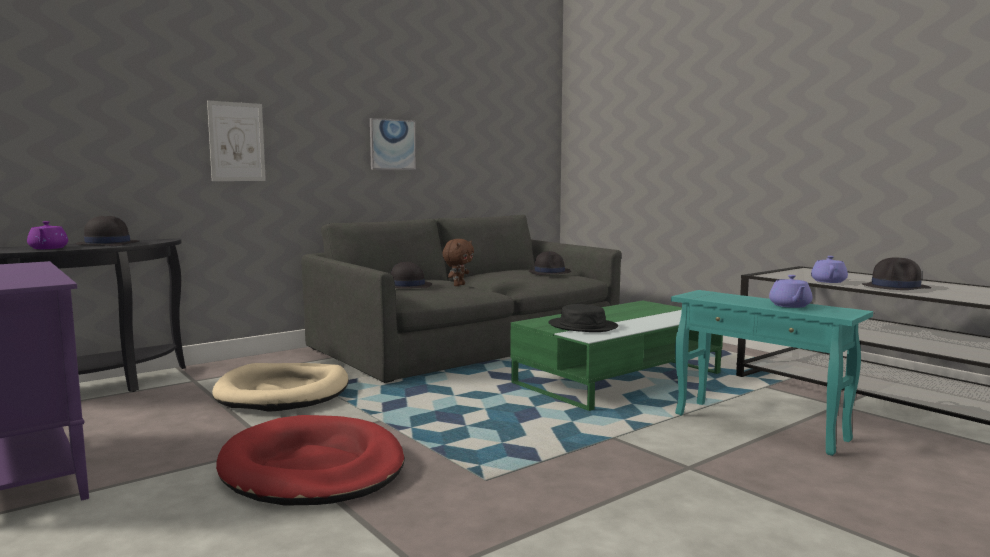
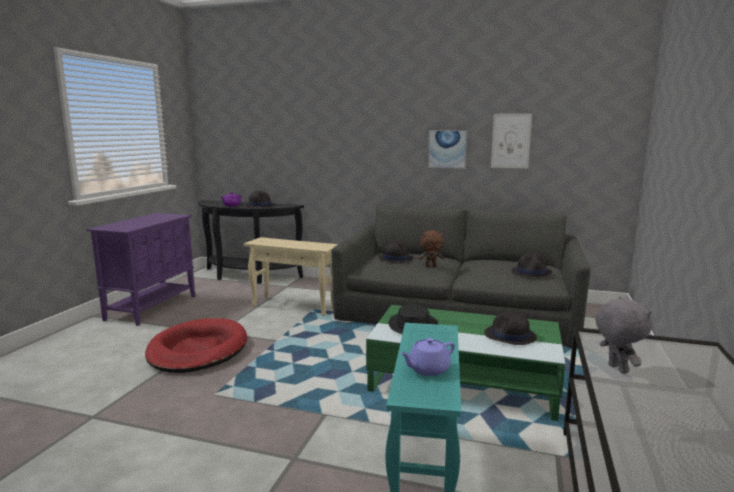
camera: 55 degrees right, 5 degrees up
picture [207,100,266,181] -> picture moved to [491,113,532,168]
beige dog bed [212,363,348,412] -> beige side table [244,237,338,316]
purple teapot [811,256,848,283] -> grey plush toy [595,297,652,374]
black hat [862,257,931,290] -> black hat moved to [484,310,537,345]

